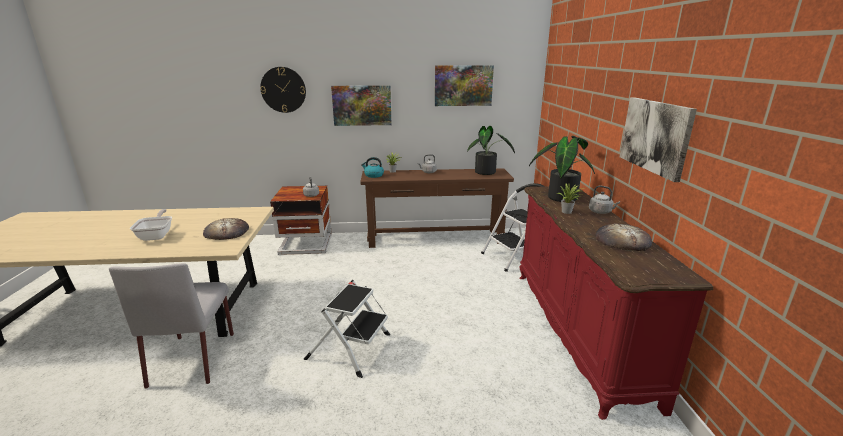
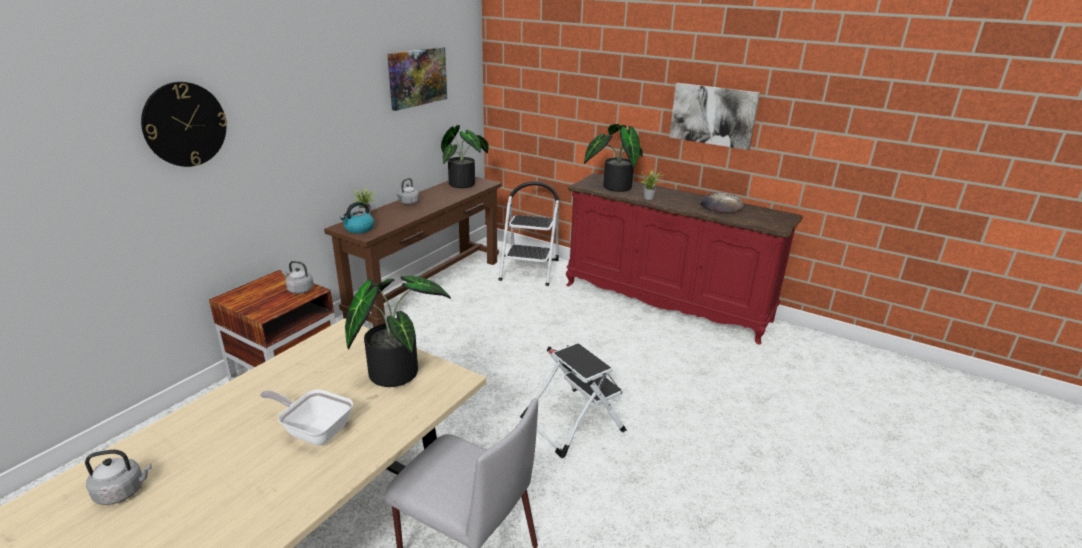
camera: 55 degrees left, 5 degrees up
bread [203,218,249,240] -> potted plant [345,276,451,387]
picture [331,85,391,126] -> none
grey kettle [589,186,620,214] -> grey kettle moved to [85,450,152,505]

